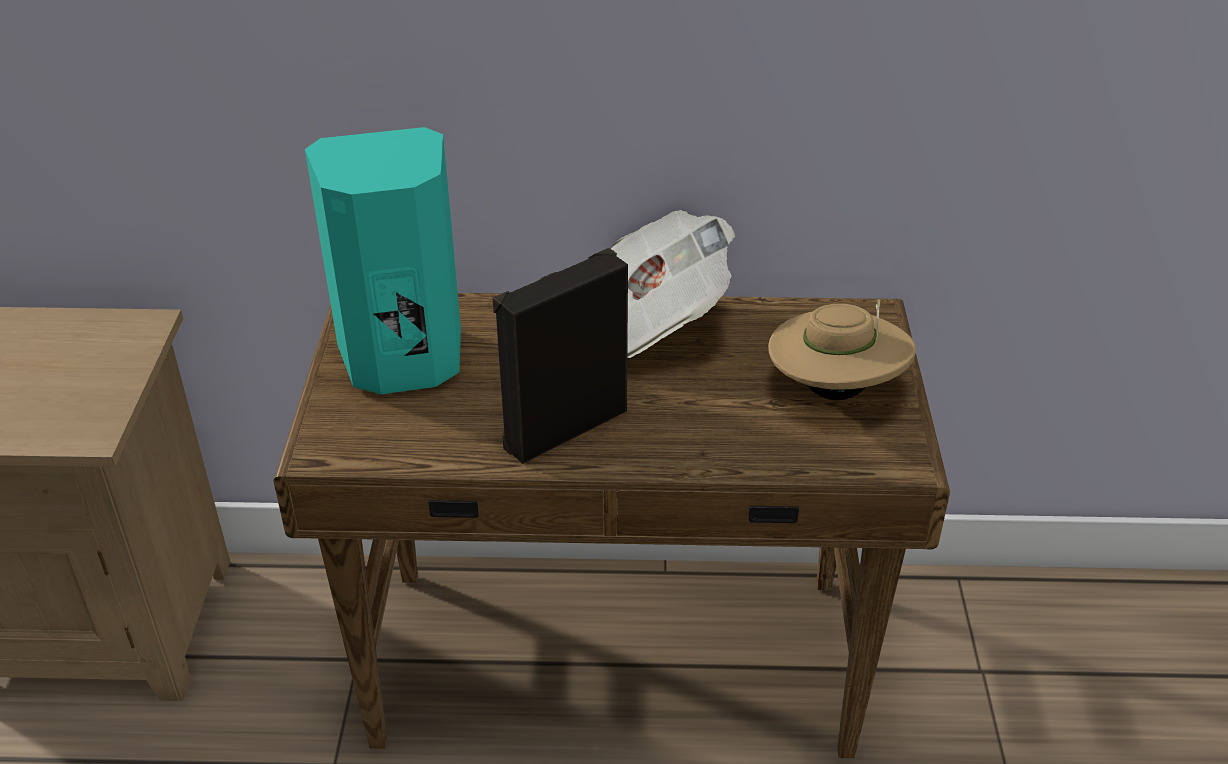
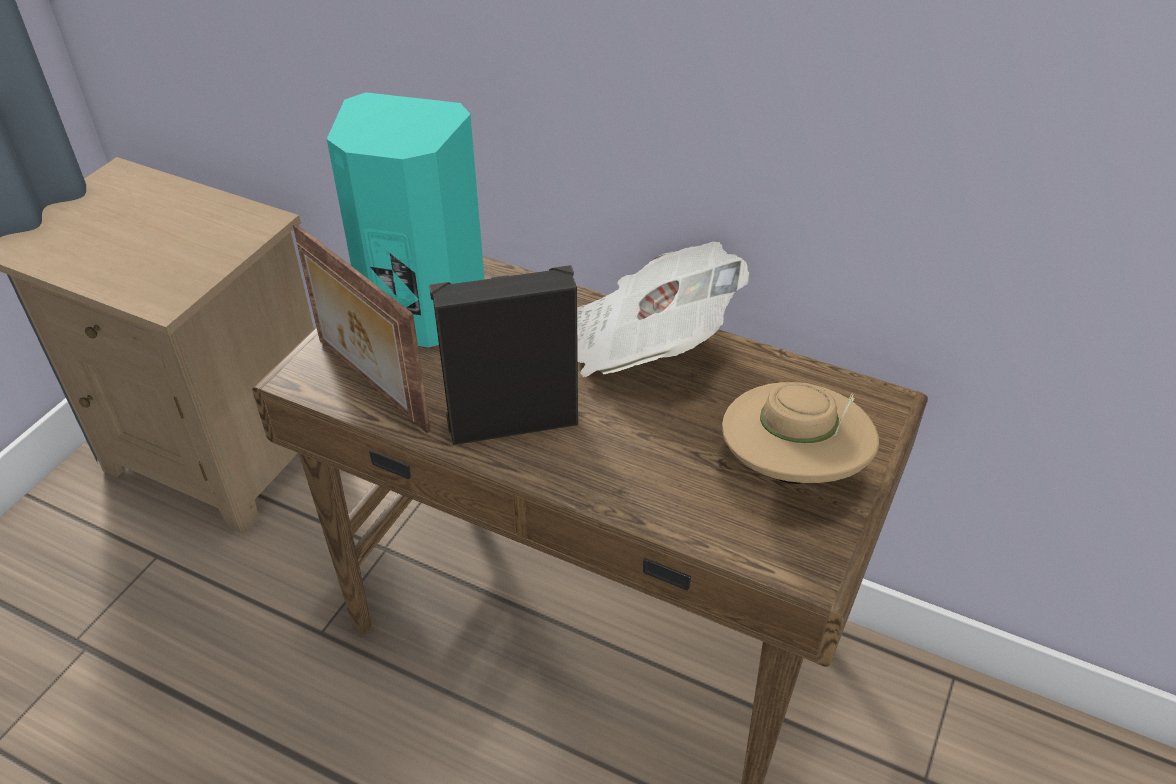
camera: 25 degrees right, 5 degrees up
none -> picture frame [293,223,431,434]

